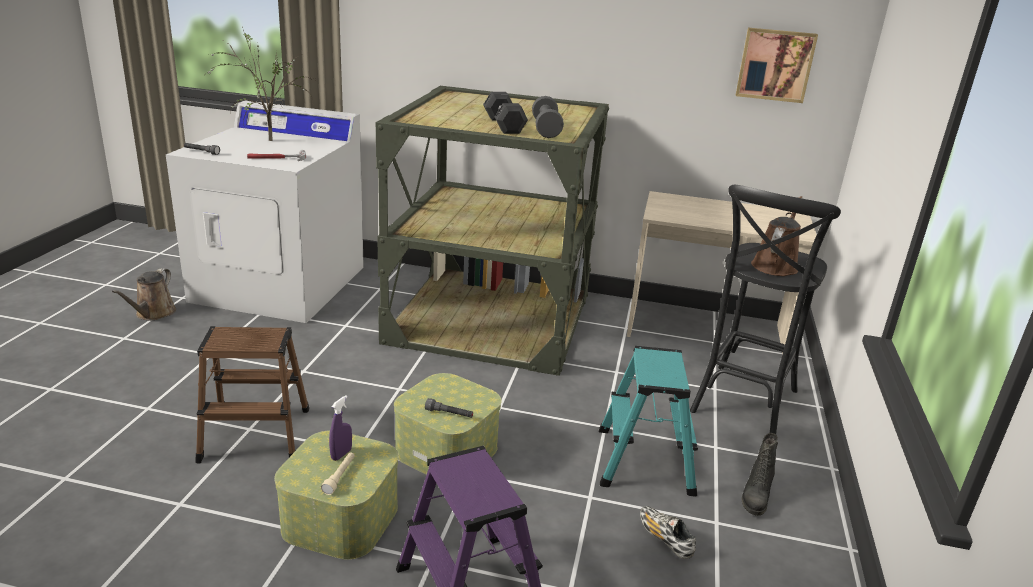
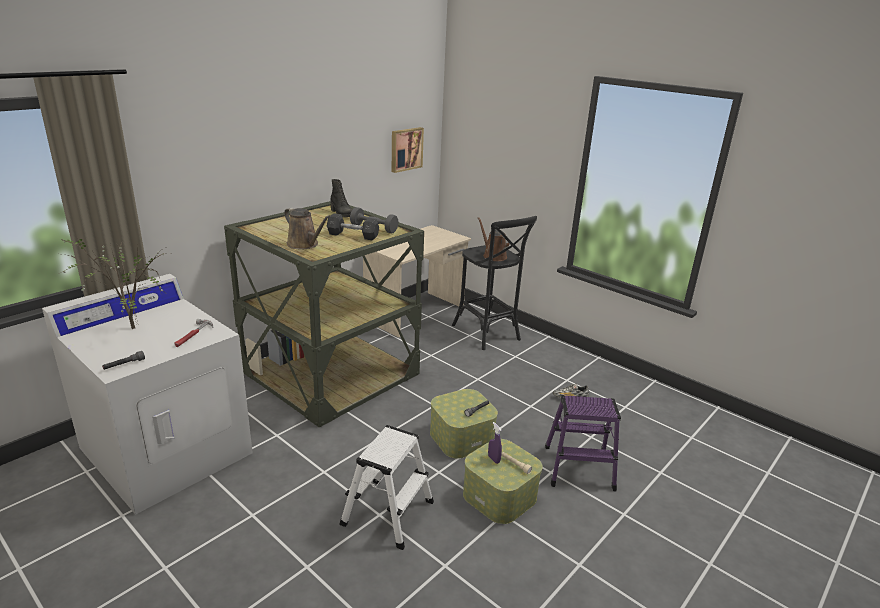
camera: 60 degrees left, 0 degrees up
brown watering can [112,268,176,320] -> brown watering can moved to [284,207,331,249]
brown step ladder [195,326,309,463] -> white step ladder [339,425,434,550]
turquoise step ladder [599,346,698,497] -> none
black boot [741,433,778,516] -> black boot moved to [330,179,352,217]

